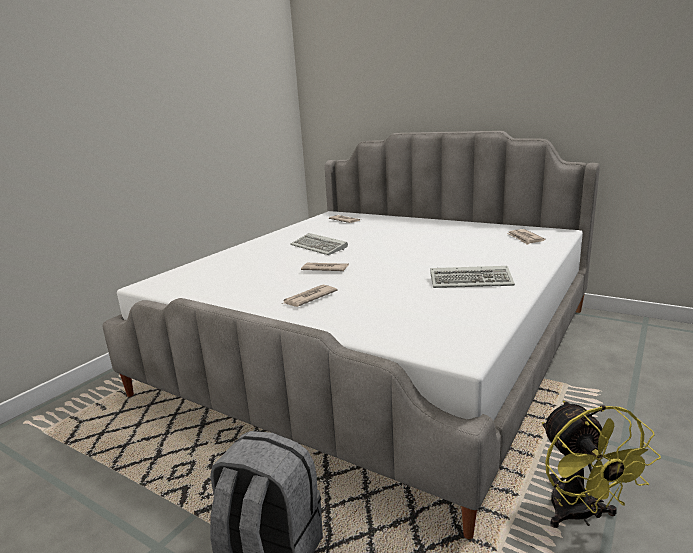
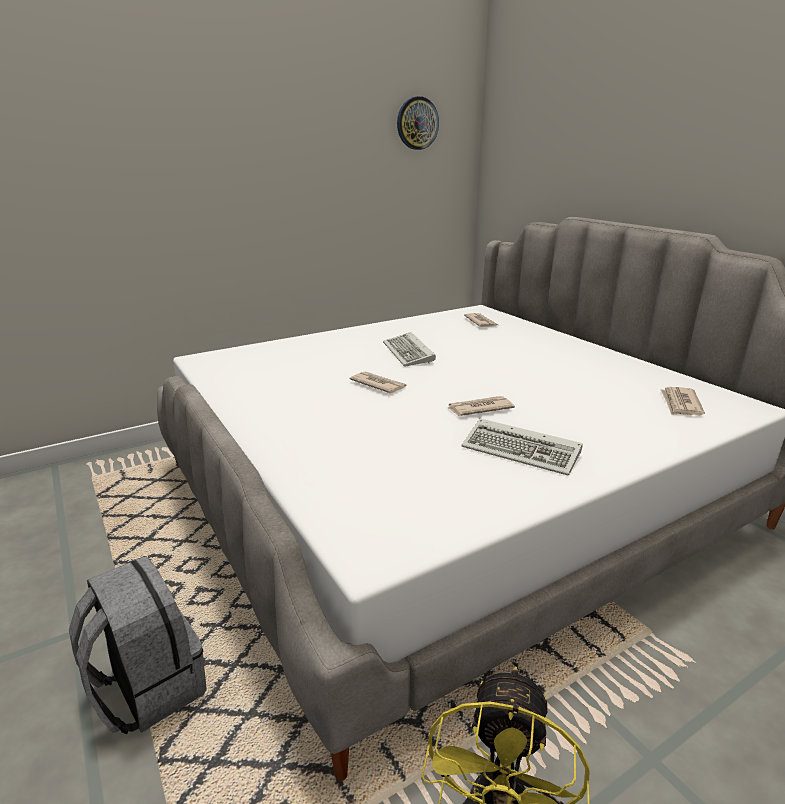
camera: 25 degrees right, 5 degrees up
newspaper [282,285,337,307] -> newspaper moved to [447,396,515,416]
none -> wall clock [397,96,439,150]

